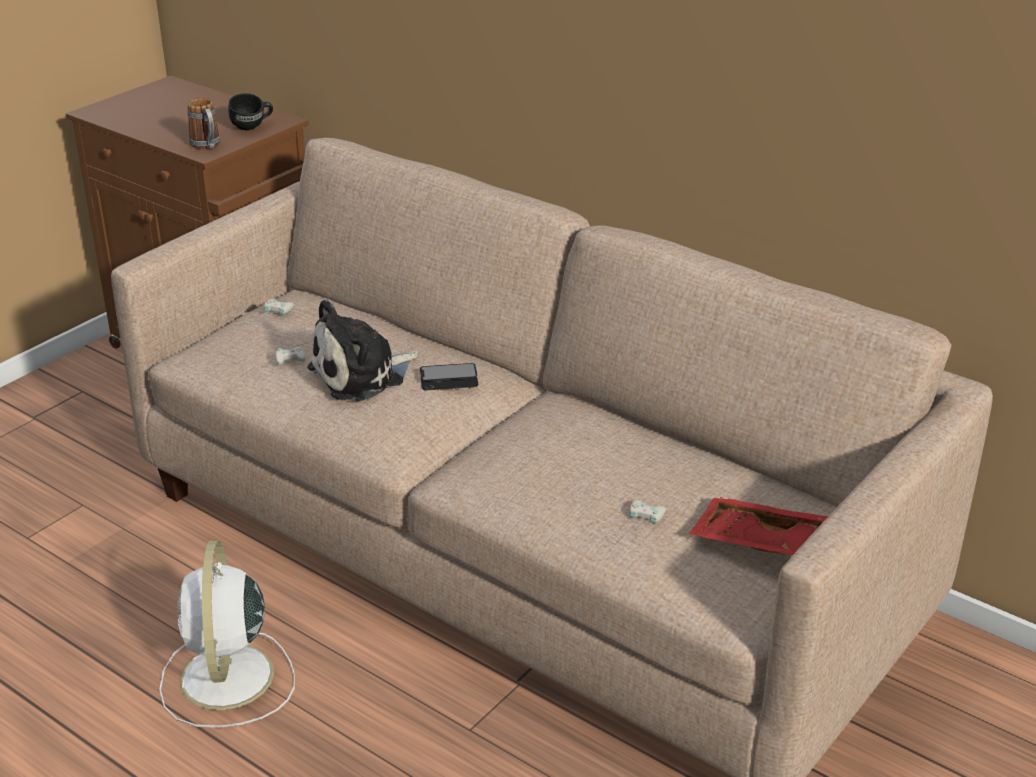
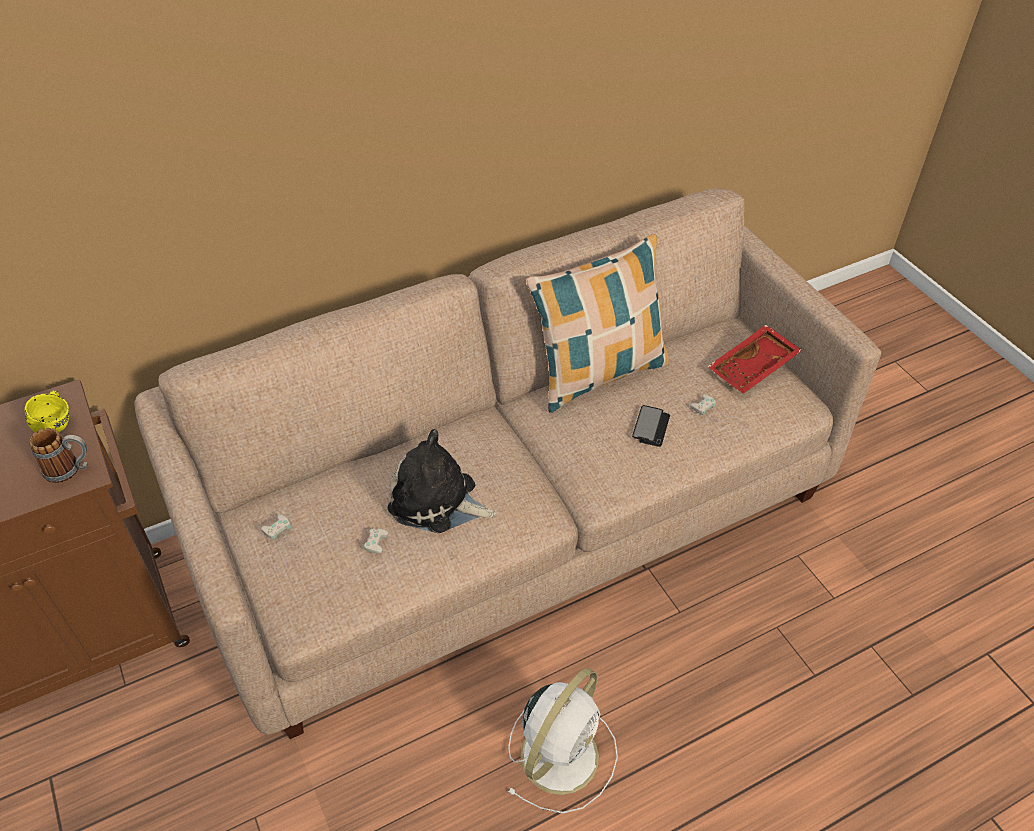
camera: 65 degrees left, 15 degrees up
white fan [159,540,295,728] -> white fan turned 75 degrees counterclockwise [507,668,618,814]
black mug [228,93,273,130] -> yellow mug [24,391,69,433]
plush toy [307,299,419,401] -> plush toy turned 120 degrees clockwise [388,429,496,533]
phone [420,363,478,391] -> phone moved to [632,405,670,447]
none -> pillow [526,234,669,413]

